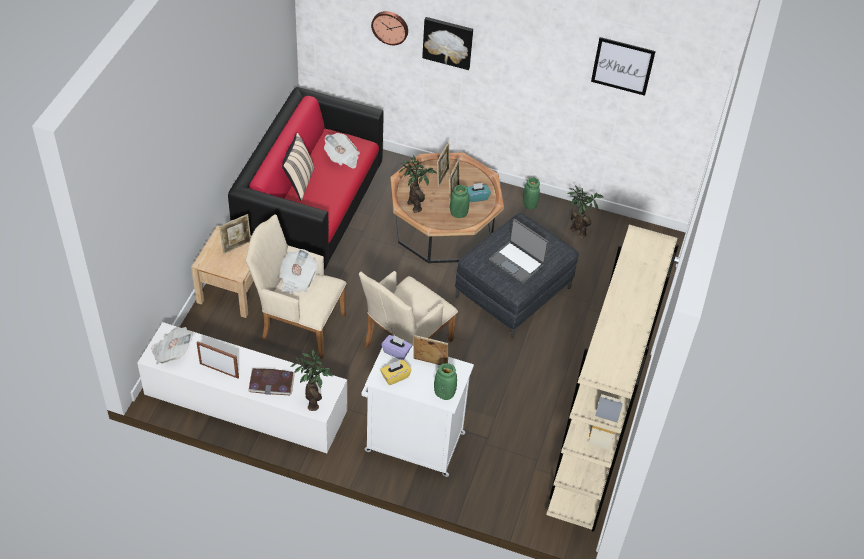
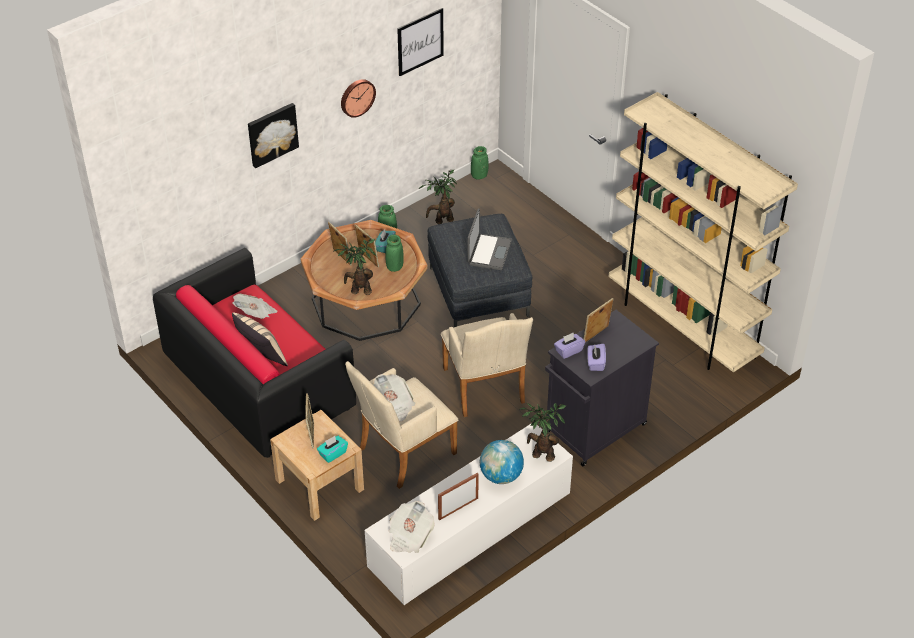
camera: 55 degrees left, 5 degrees down
book [248,369,295,395] -> globe [480,440,524,484]
white cabinet [362,346,474,477] -> black cabinet [545,310,659,467]
wall clock [371,11,408,45] -> wall clock moved to [341,79,376,118]
yellow tissue box [380,360,412,385] -> purple tissue box [587,344,606,371]
green vase [434,363,457,400] -> green vase moved to [471,146,489,179]
laptop [489,218,549,284] -> laptop turned 60 degrees counterclockwise [467,208,512,270]
none -> turquoise tissue box [317,436,348,463]

